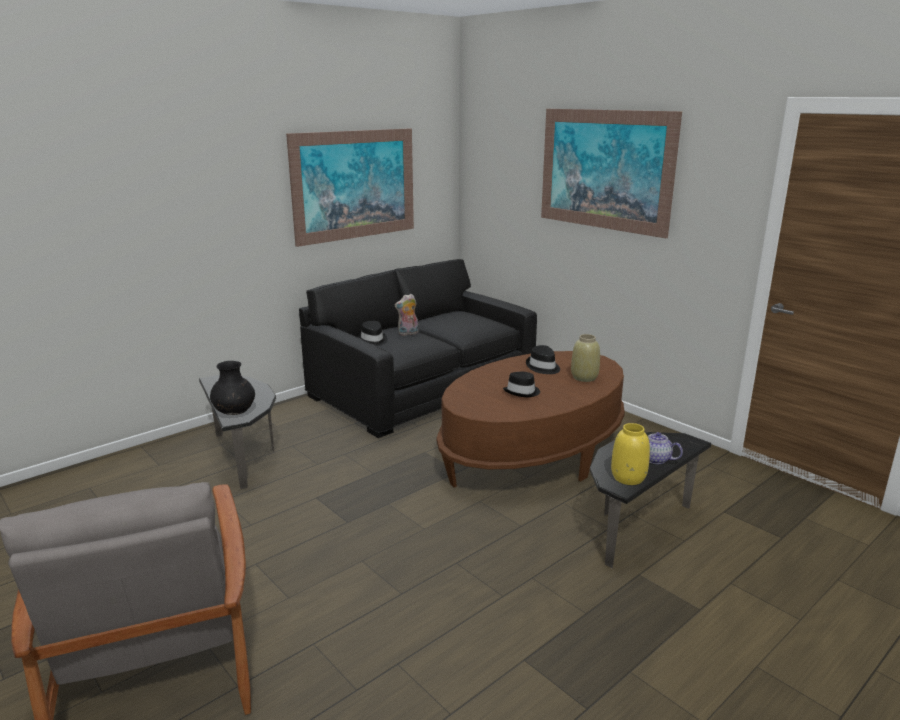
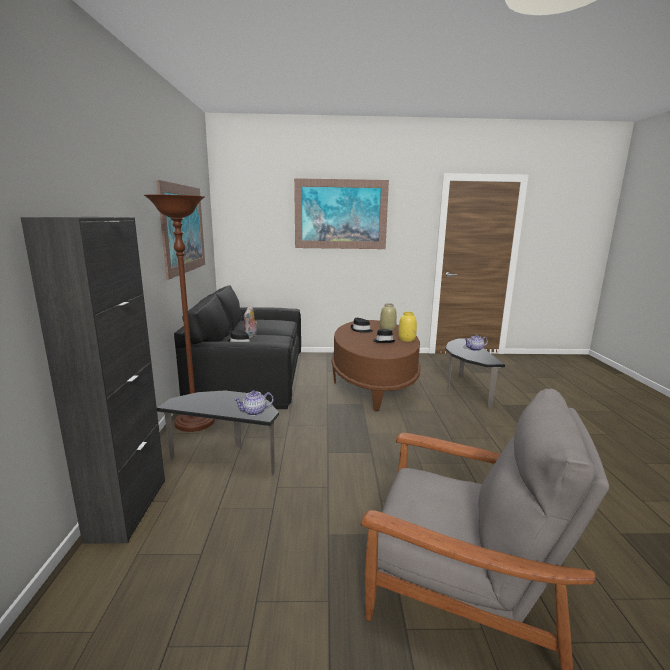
camera: 50 degrees left, 5 degrees down
black vase [210,361,255,415] -> teapot [234,390,274,416]
yellow vase [611,423,650,485] -> yellow vase moved to [398,312,417,342]
none -> black cabinet [20,217,165,543]
none -> brown floor lamp [144,194,215,432]

